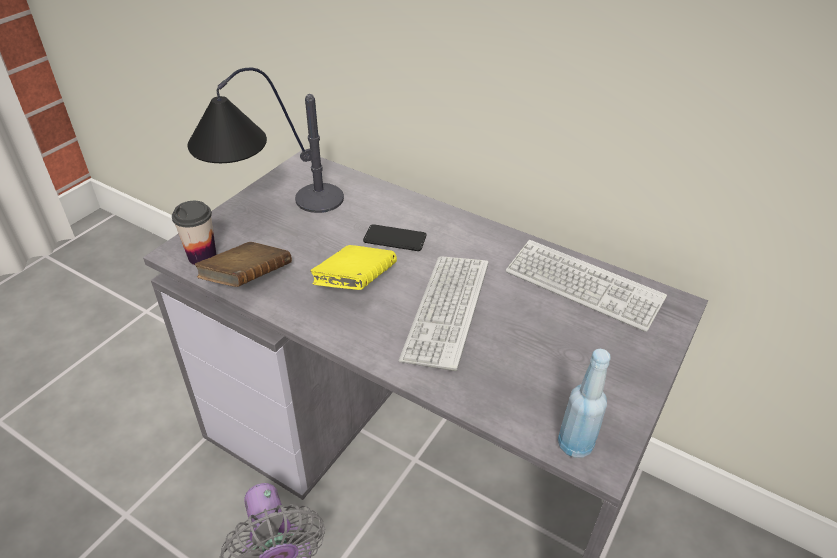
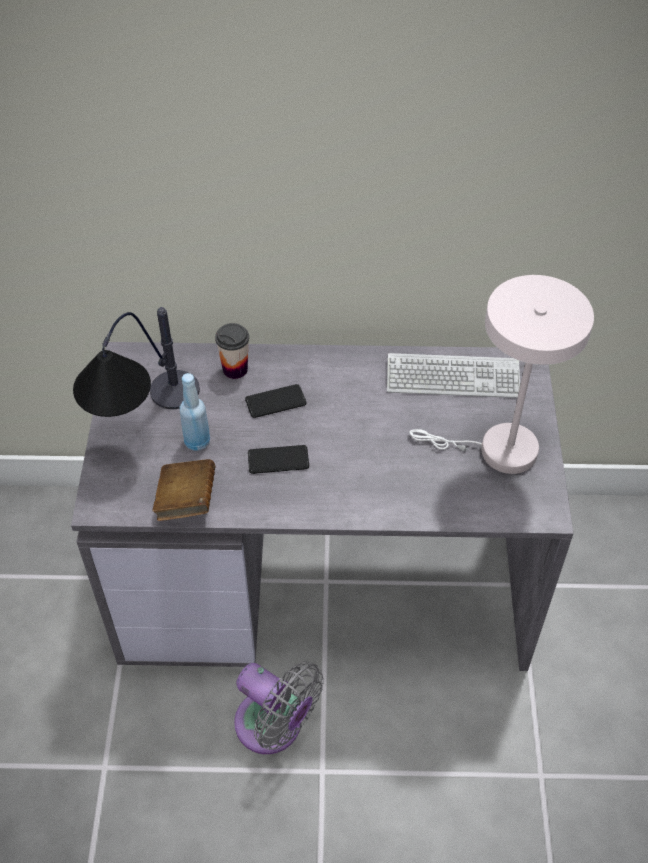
camera: 30 degrees left, 10 degrees up
cup [172,201,216,265] -> cup moved to [215,323,249,379]
yellow book [310,245,397,290] -> phone [248,445,309,474]
keyboard [398,256,488,371] -> none
blue bottle [558,349,611,458] -> blue bottle moved to [179,373,210,451]
none -> white table lamp [409,275,594,474]

